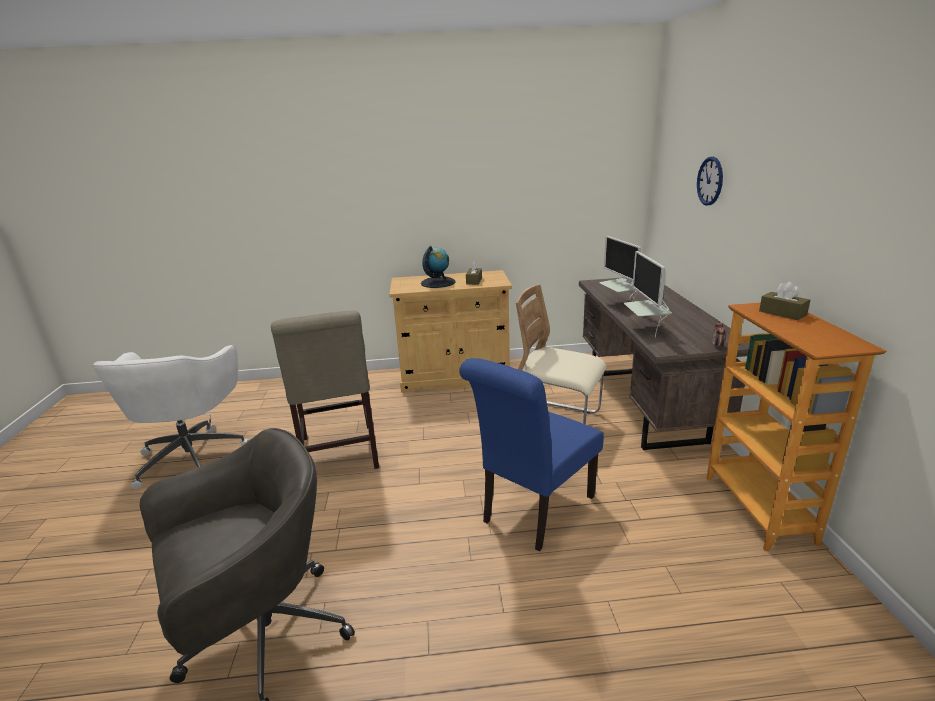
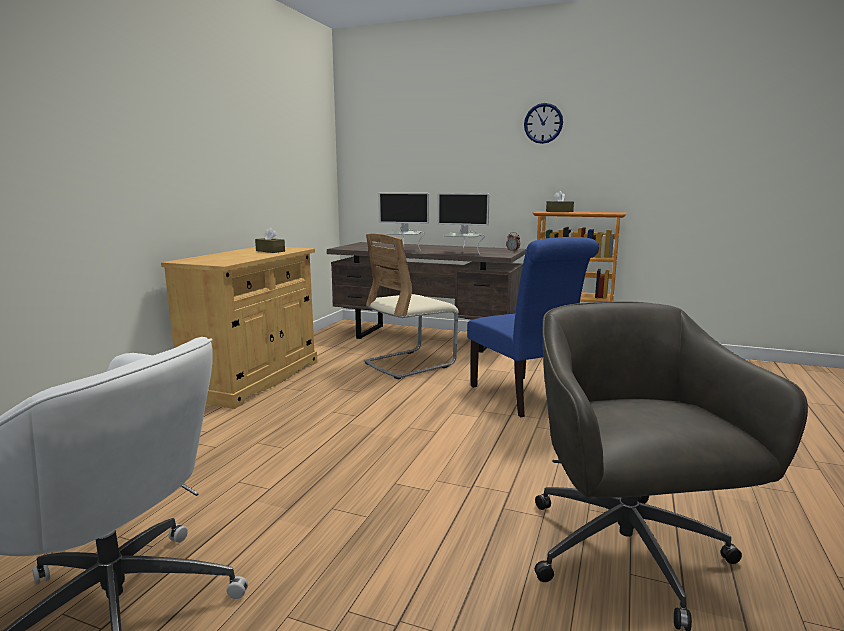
camera: 65 degrees left, 10 degrees down
beige chair [271,310,379,469] -> none
globe [421,246,456,288] -> none
wall clock [697,157,723,205] -> wall clock moved to [524,103,563,144]

